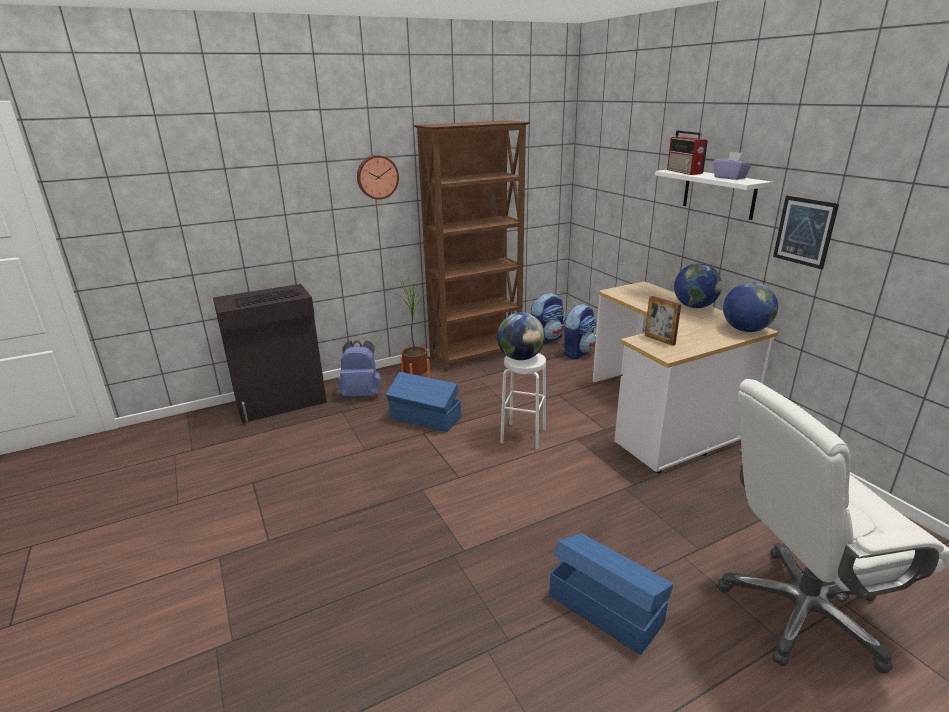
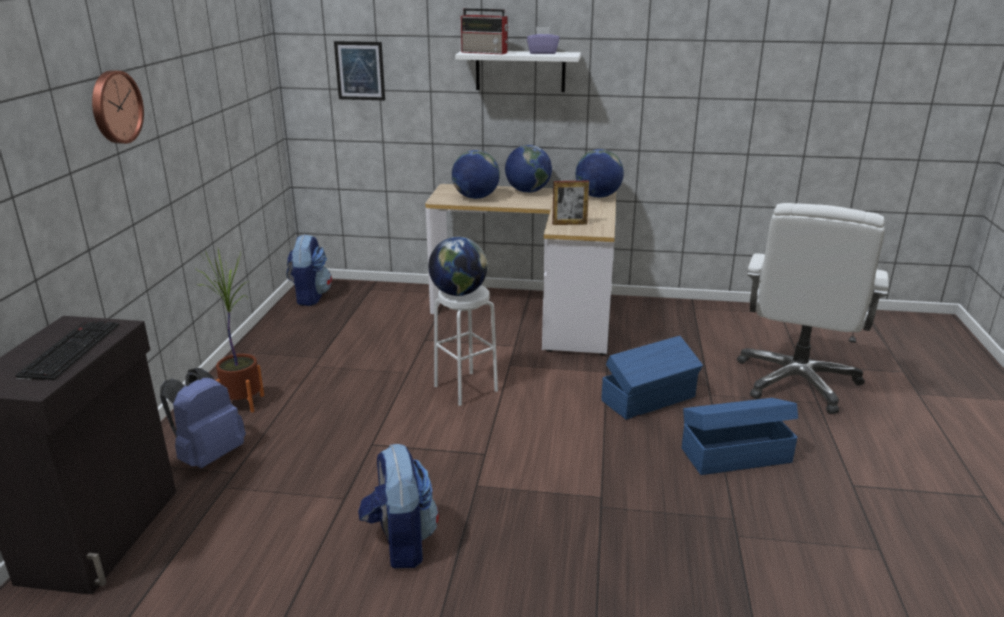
camera: 55 degrees left, 0 degrees up
blue storage box [386,372,461,432] -> blue storage box moved to [601,336,703,420]
brown bookcase [413,120,531,372] -> none
backpack [563,304,597,359] -> backpack moved to [358,444,439,568]
picture [773,196,839,269] -> picture moved to [334,41,385,100]
none -> globe [452,150,500,199]

